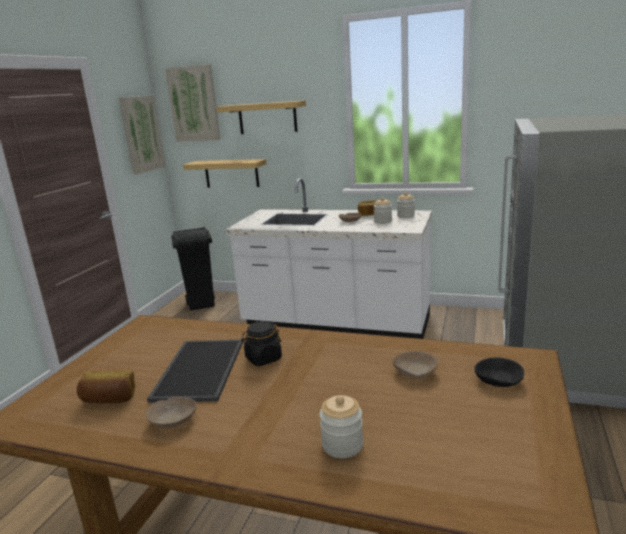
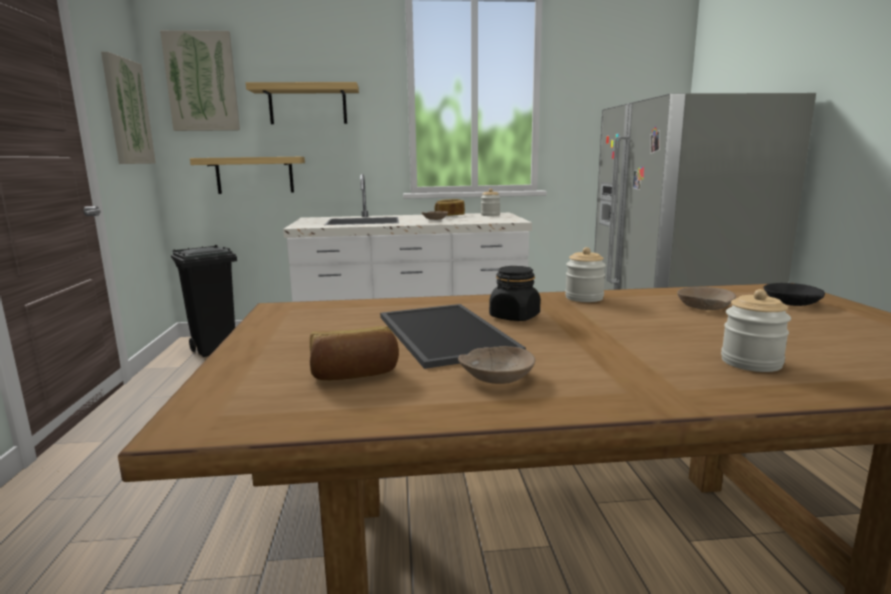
camera: 25 degrees left, 5 degrees down
jar [374,198,392,224] -> jar moved to [565,247,606,302]

